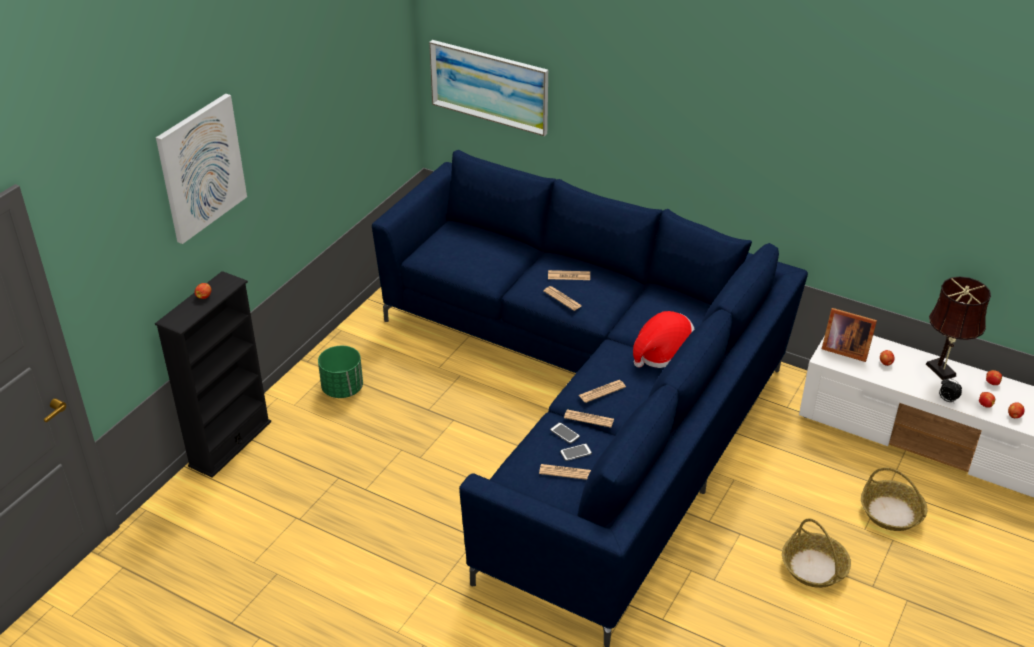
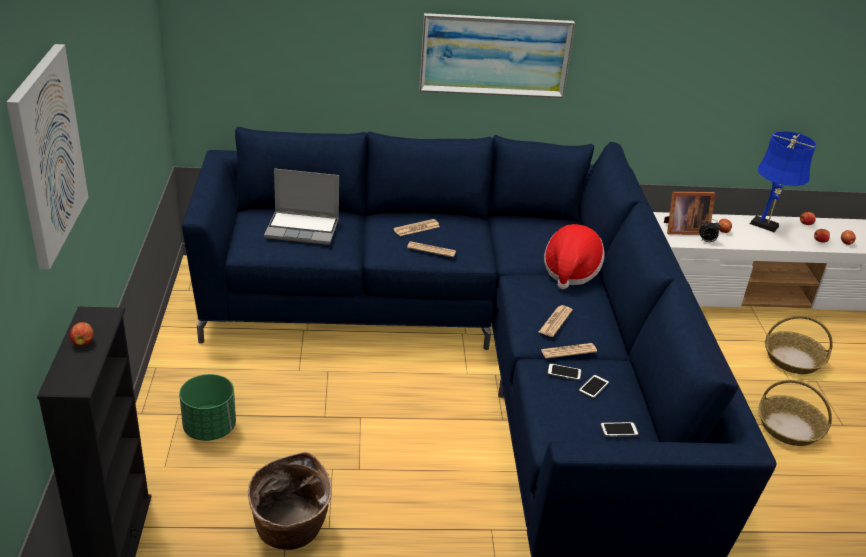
camera: 35 degrees left, 5 degrees down
picture [429,40,548,136] -> picture moved to [419,13,575,98]
newspaper [539,464,591,480] -> none
brown table lamp [926,276,991,380] -> blue table lamp [750,131,816,232]
alarm clock [939,378,962,403] -> alarm clock moved to [699,219,721,242]
none -> basket [248,452,332,550]
none -> laptop [264,168,339,245]
none -> phone [600,422,639,437]

